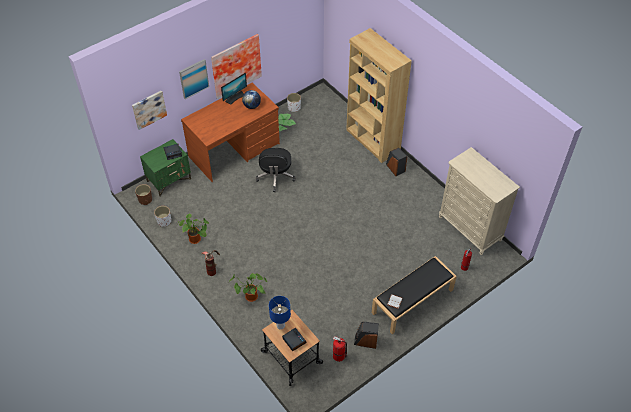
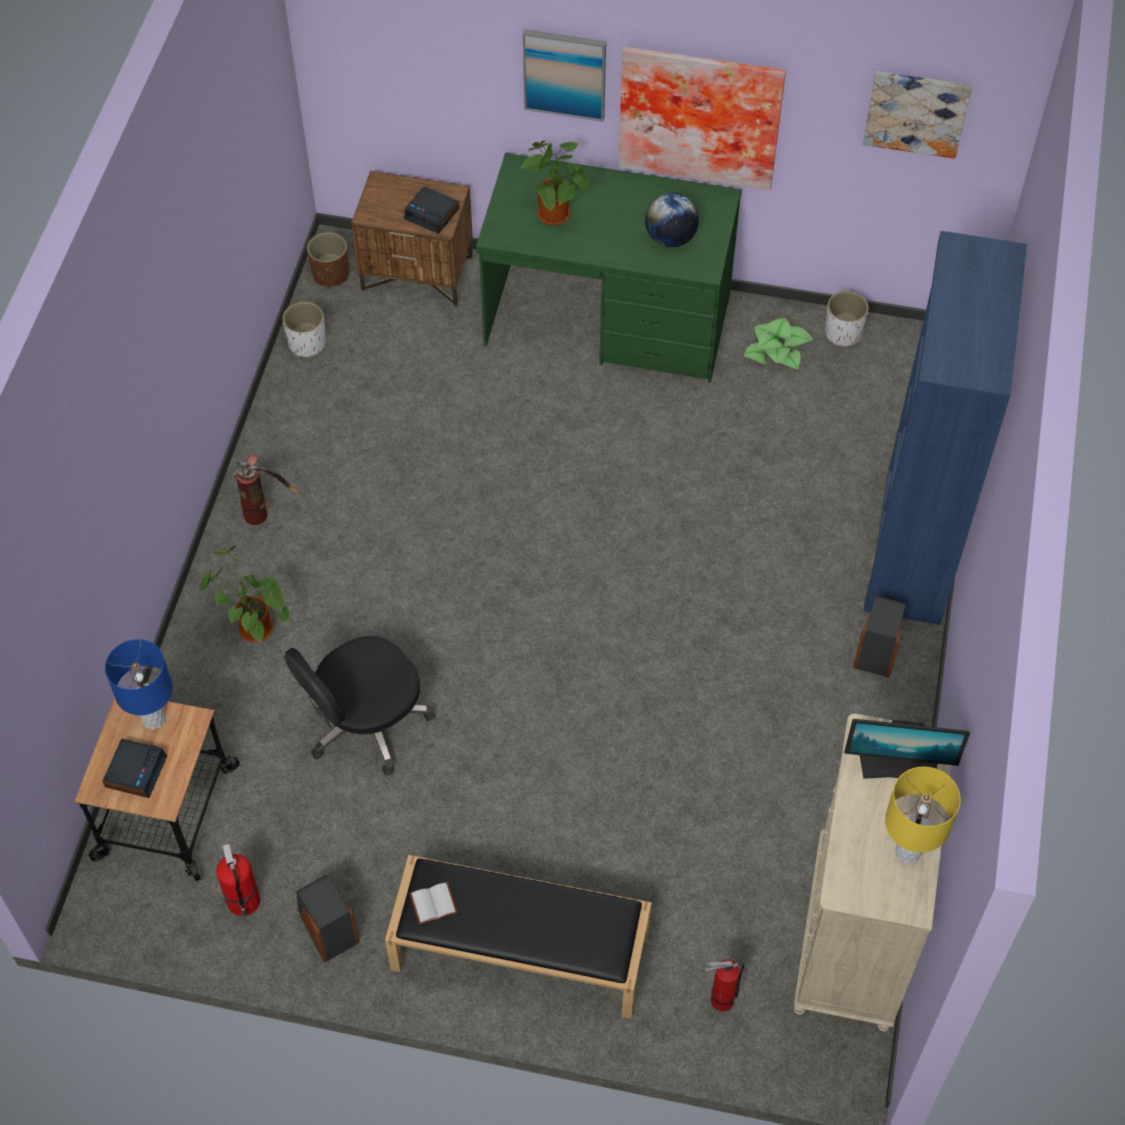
camera: 50 degrees right, 5 degrees up
picture [132,91,167,130] -> picture moved to [863,71,972,159]
green nightstand [140,139,191,197] -> brown nightstand [351,171,473,306]
potted plant [178,213,209,244] -> potted plant moved to [521,140,589,225]
brown desk [181,83,280,182] -> green desk [476,153,741,383]
monitor [221,73,247,105] -> monitor moved to [844,719,970,779]
black office chair [256,148,296,192] -> black office chair moved to [284,636,435,775]
brown bookcase [346,28,412,163] -> blue bookcase [864,231,1027,625]
none -> yellow table lamp [885,767,961,864]

